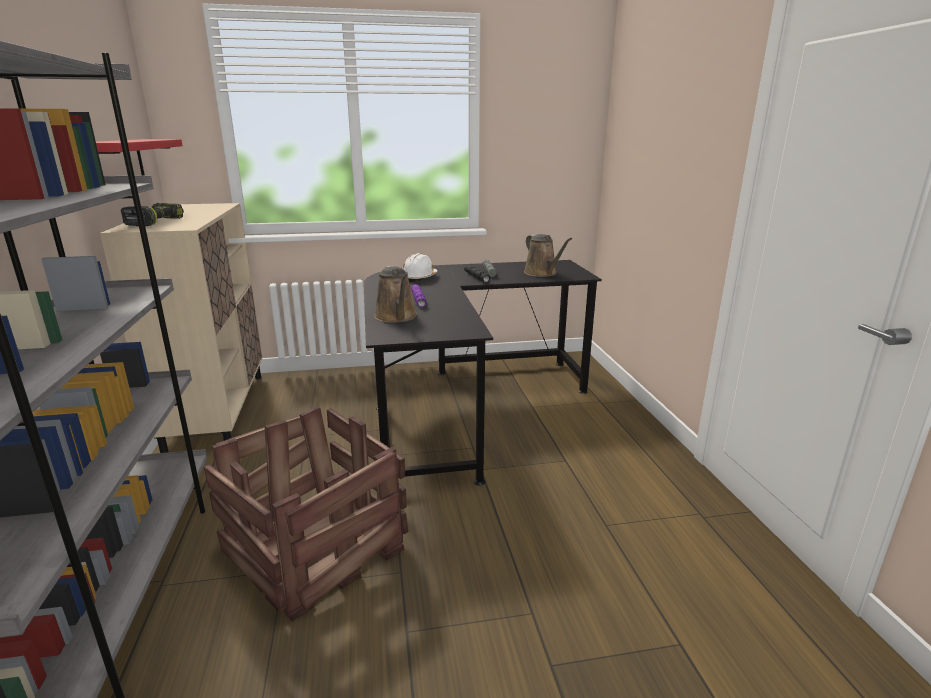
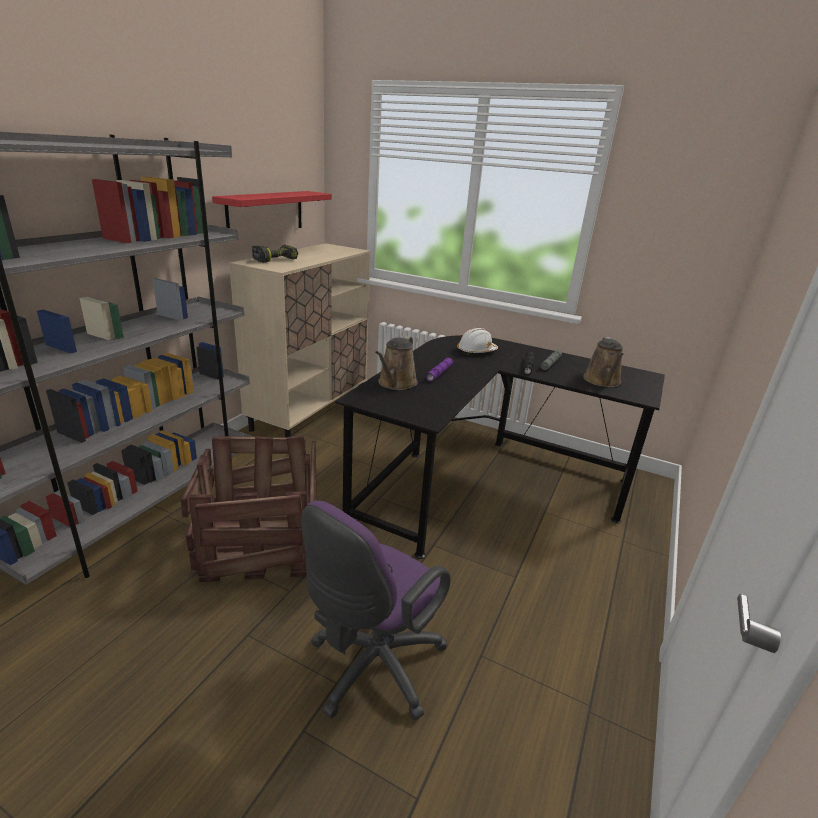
camera: 35 degrees right, 5 degrees up
none -> purple office chair [302,501,451,721]

